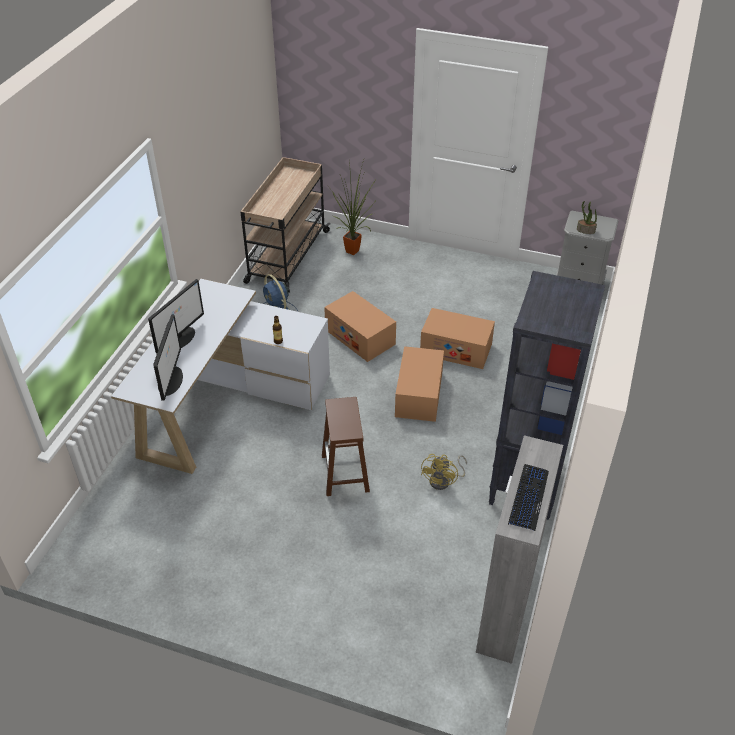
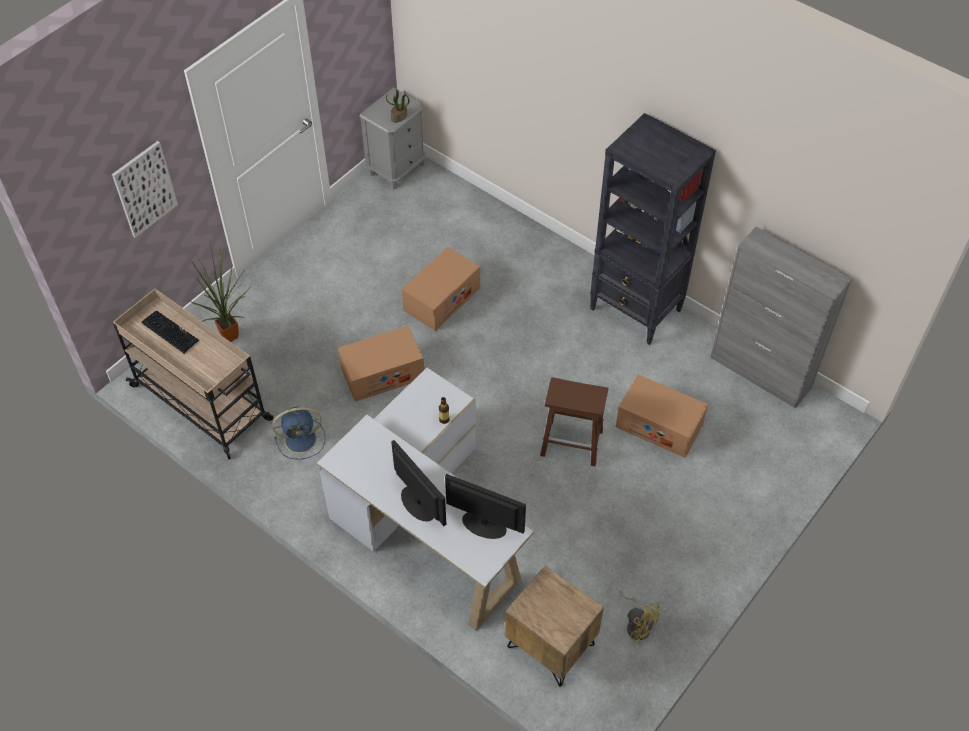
camera: 70 degrees left, 10 degrees up
cardboard box [395,346,444,422] -> cardboard box moved to [616,374,708,458]
yellow fan [421,454,467,490] -> yellow fan moved to [619,591,661,643]
keyboard [508,464,549,531] -> keyboard moved to [142,310,200,354]
none -> picture [112,141,178,238]
none -> brown nightstand [505,565,604,687]

